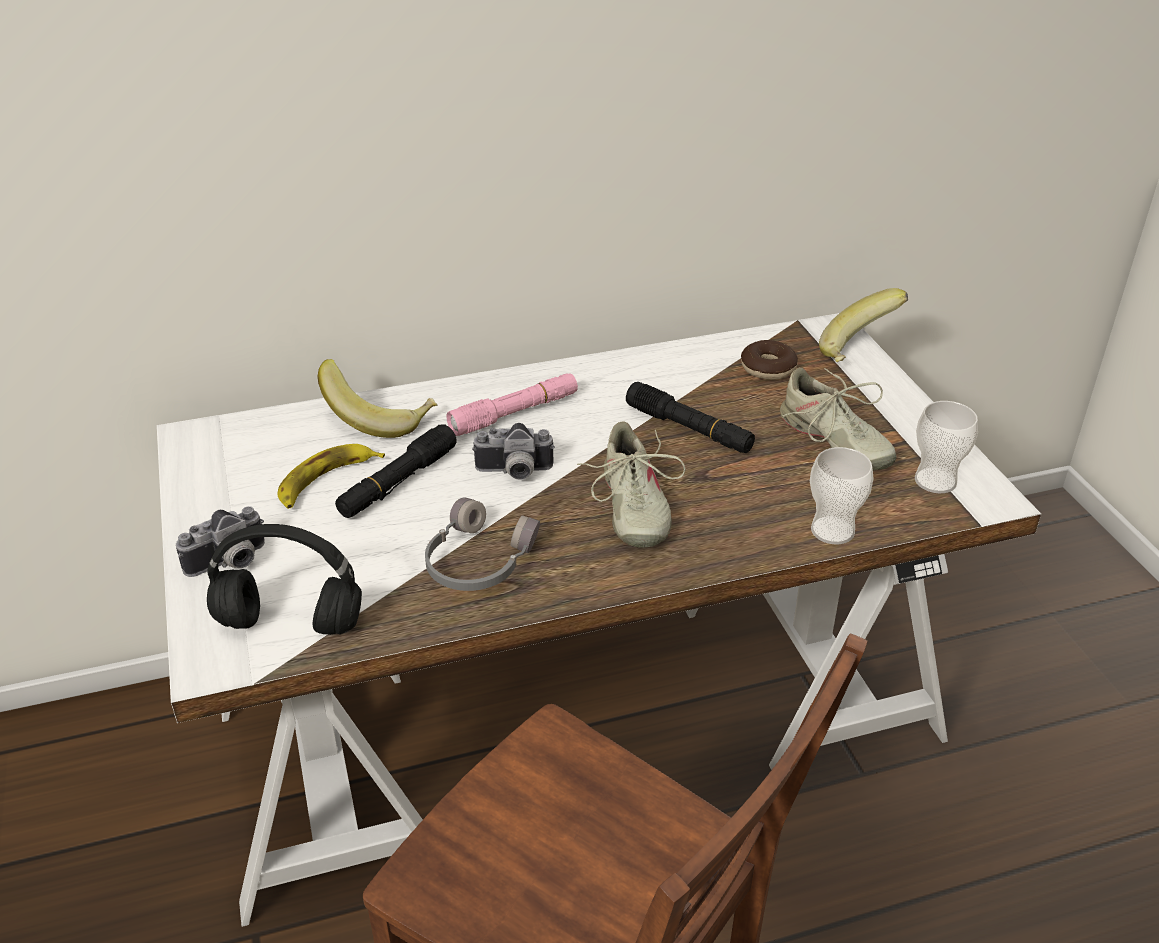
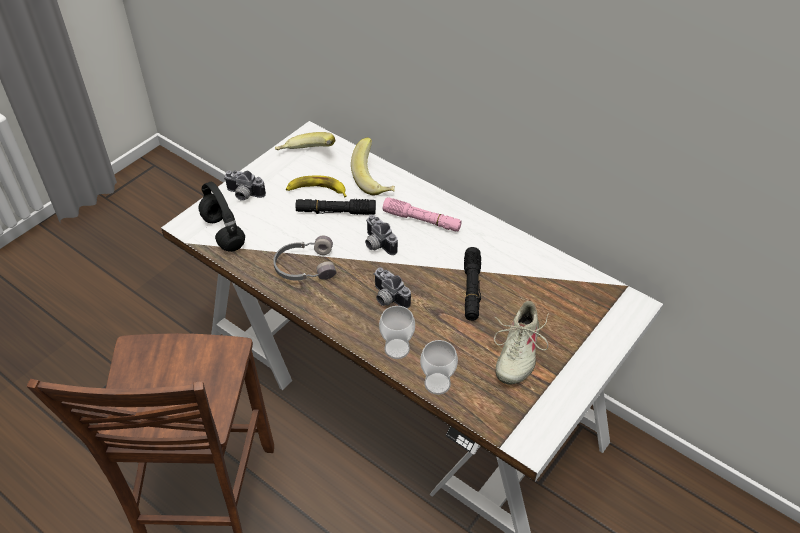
camera: 55 degrees right, 10 degrees up
beige shoe [577,422,685,548] -> camera [374,267,411,308]
donut [741,340,798,380] -> none
banana [819,288,908,362] -> banana moved to [275,132,335,150]
cup [915,401,978,493] -> cup moved to [379,306,415,359]

